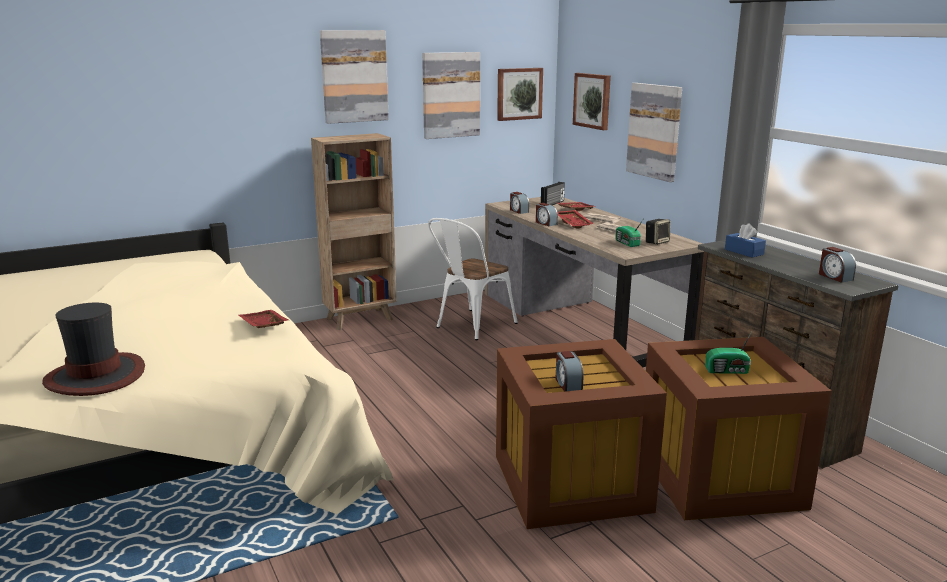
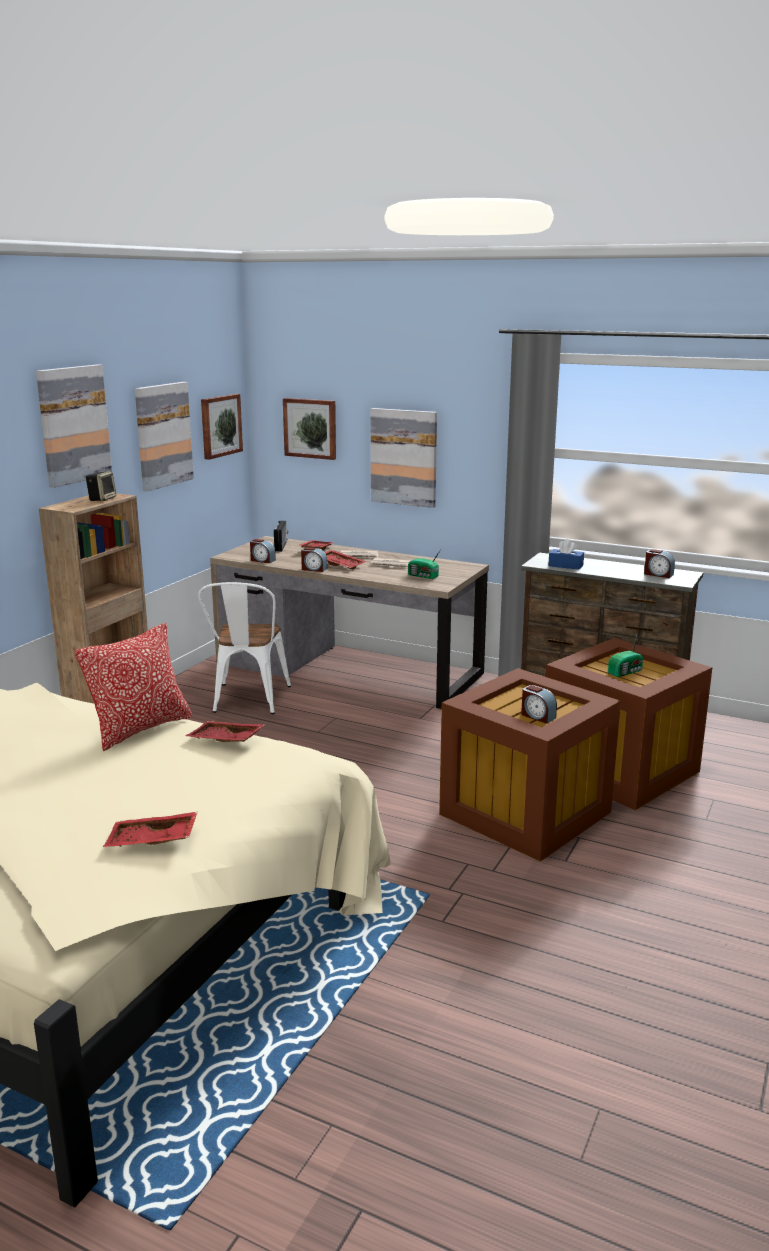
camera: 35 degrees left, 0 degrees up
hat [42,303,145,396] -> red tray [103,812,198,847]
speaker [646,219,670,245] -> speaker moved to [86,471,116,501]
none -> pillow [75,623,192,751]

